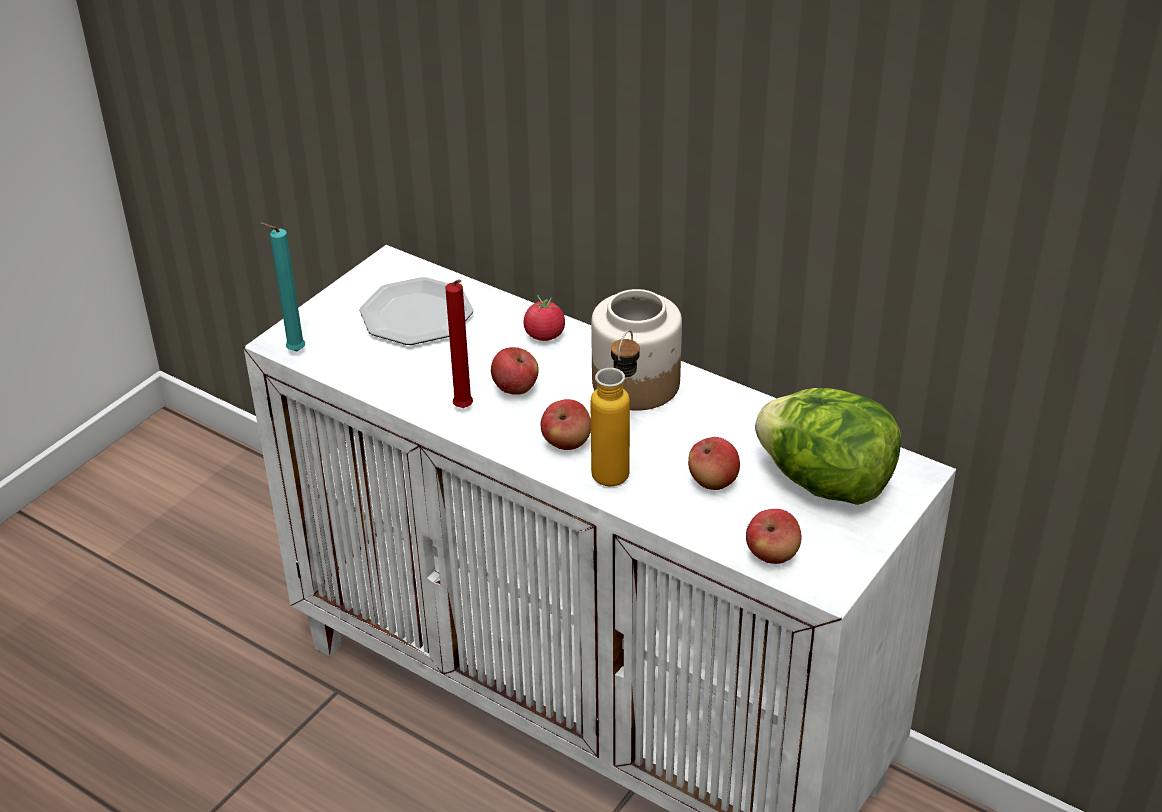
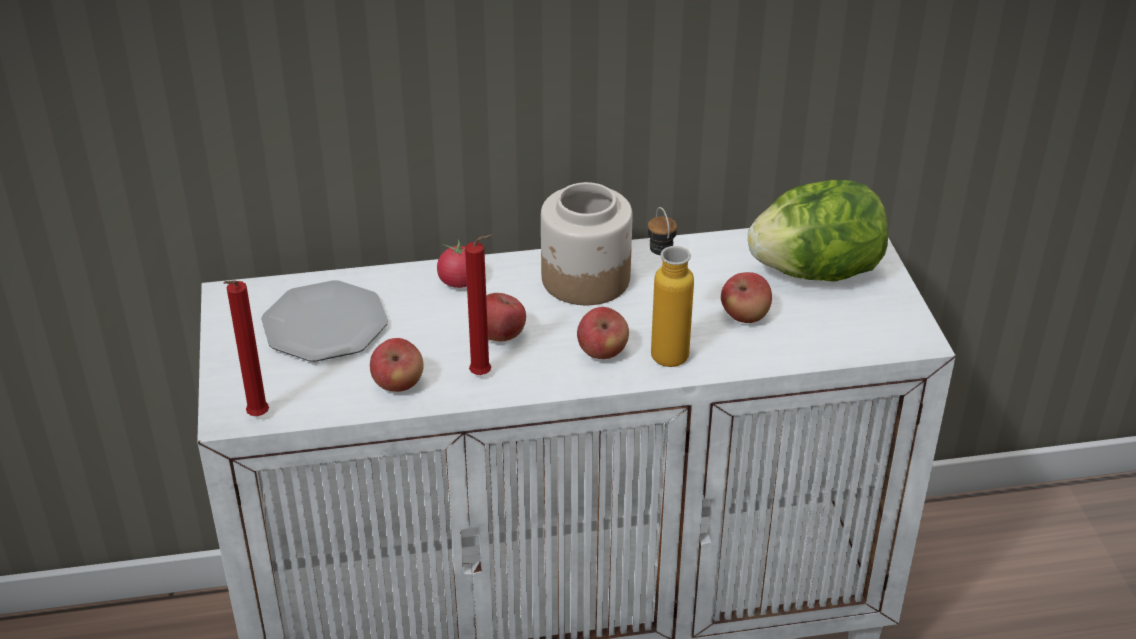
camera: 45 degrees left, 0 degrees up
turquoise candle [259,223,305,351] -> red candle [223,280,269,416]
apple [746,509,802,564] -> apple moved to [370,338,424,392]

